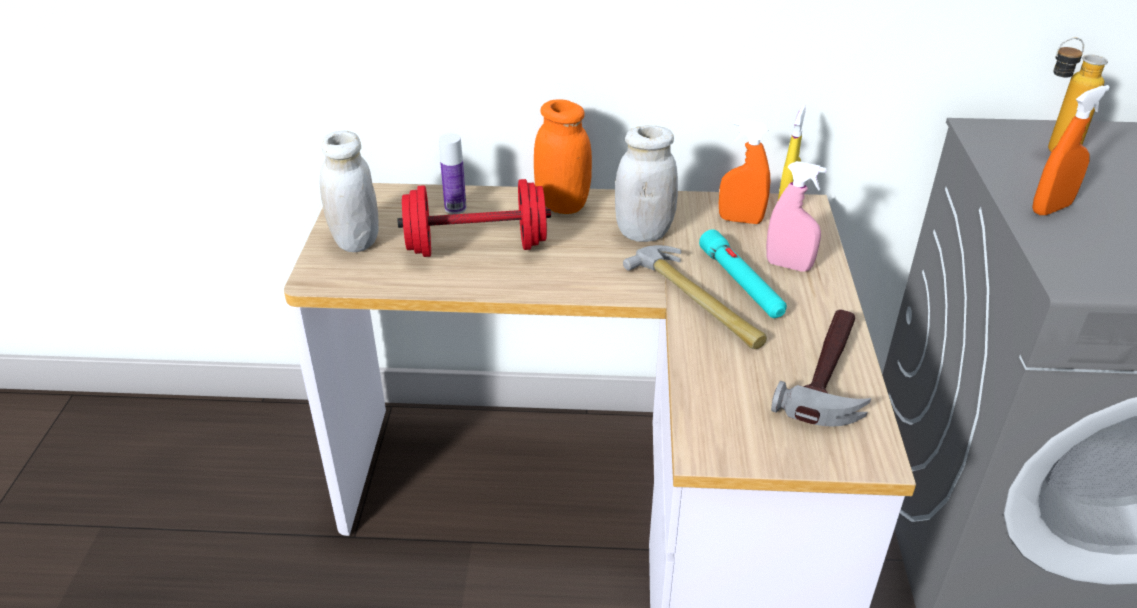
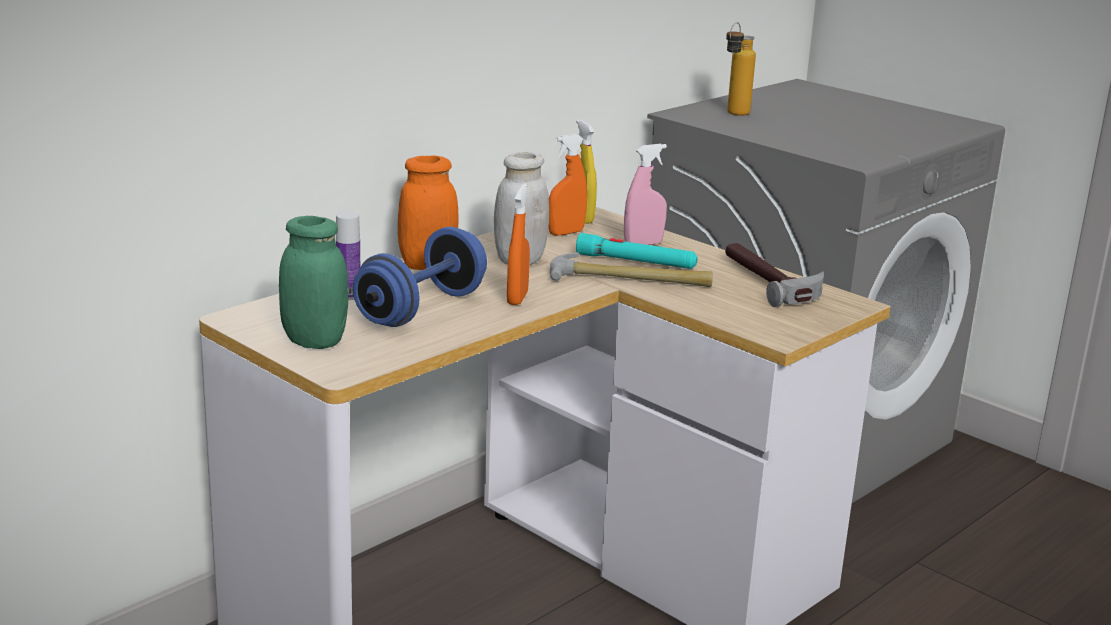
camera: 50 degrees left, 15 degrees down
white jar [319,131,379,252] -> green jar [279,216,348,349]
red dumbbell [398,179,551,257] -> blue dumbbell [353,227,487,327]
orange spray bottle [1032,85,1110,215] -> orange spray bottle moved to [507,184,530,305]

